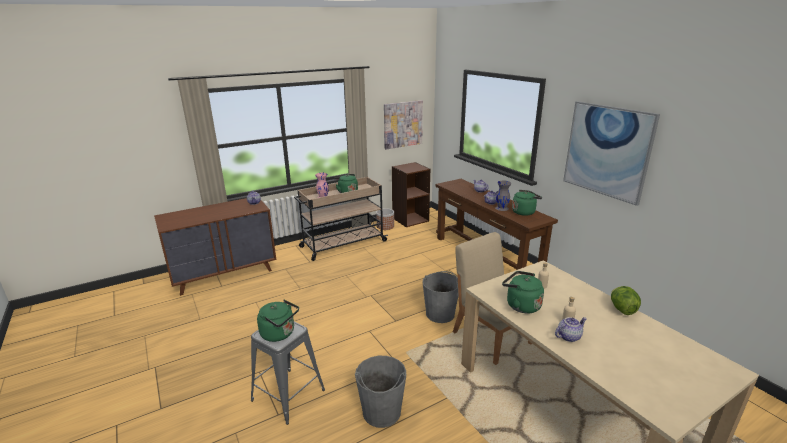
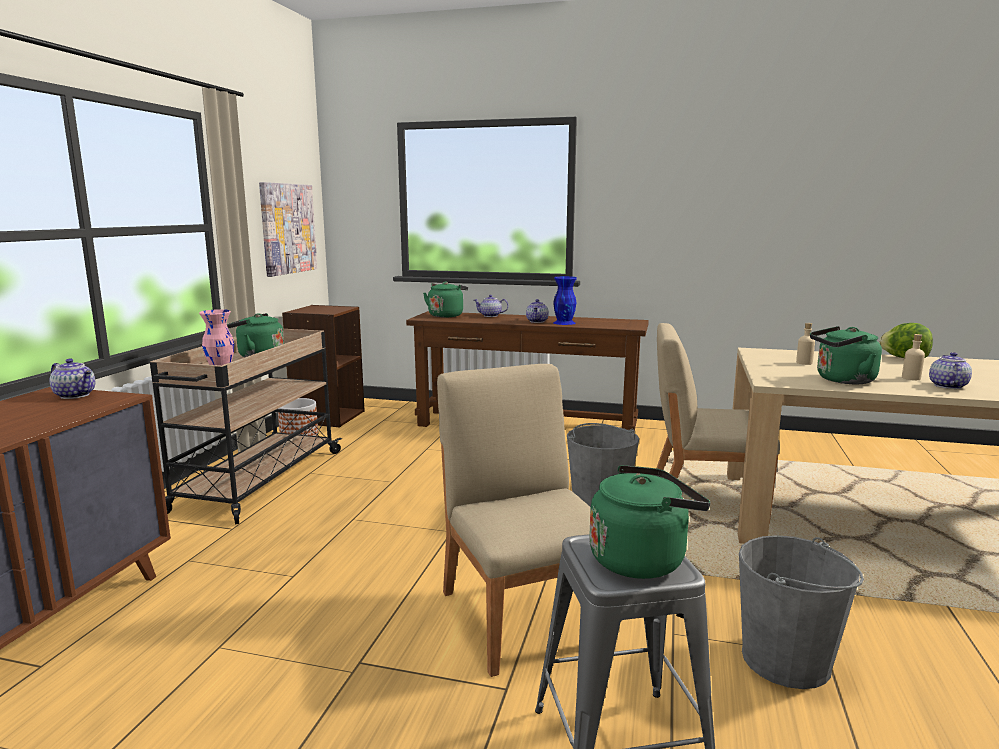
camera: 45 degrees left, 10 degrees down
grey vase [495,181,511,211] -> blue vase [553,276,577,325]
green kettle [512,190,542,216] -> green kettle moved to [423,282,468,317]
picture [563,101,660,206] -> none
none -> beige chair [437,364,591,677]

